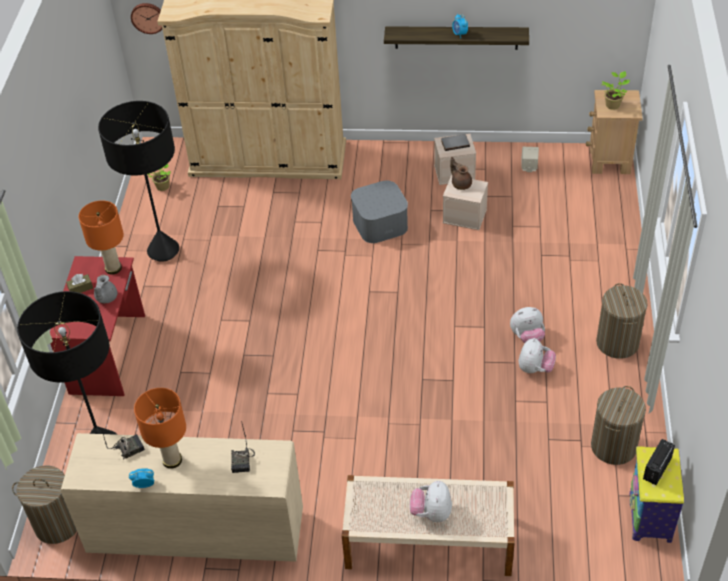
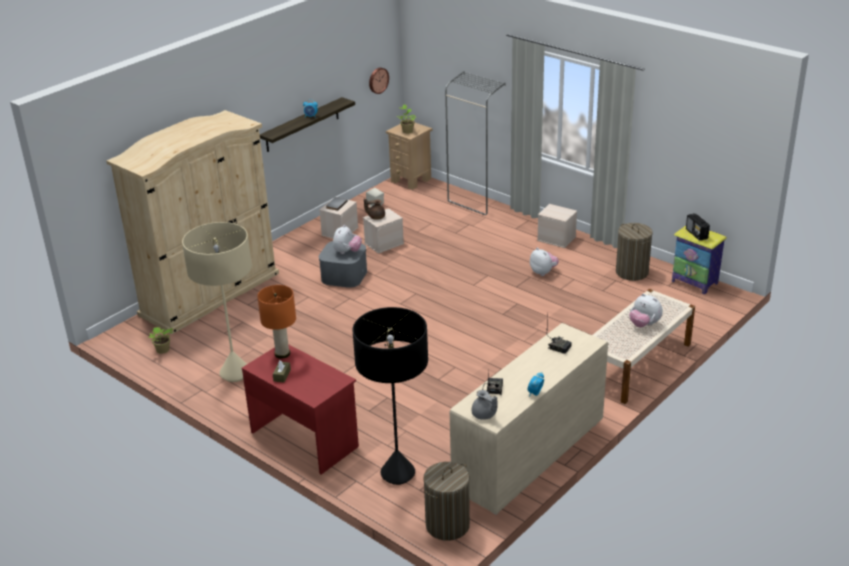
camera: 55 degrees left, 15 degrees down
grey teapot [94,275,117,303] -> grey teapot moved to [472,390,498,420]
black floor lamp [98,101,179,262] -> beige floor lamp [182,222,252,382]
wall clock [131,3,162,34] -> wall clock moved to [369,68,389,94]
orange table lamp [134,388,186,469] -> none
plush toy [510,307,545,343] -> plush toy moved to [333,225,362,254]
laundry basket [596,283,648,359] -> beige storage box [537,204,577,248]
none -> grey clothes rack [445,71,505,215]

